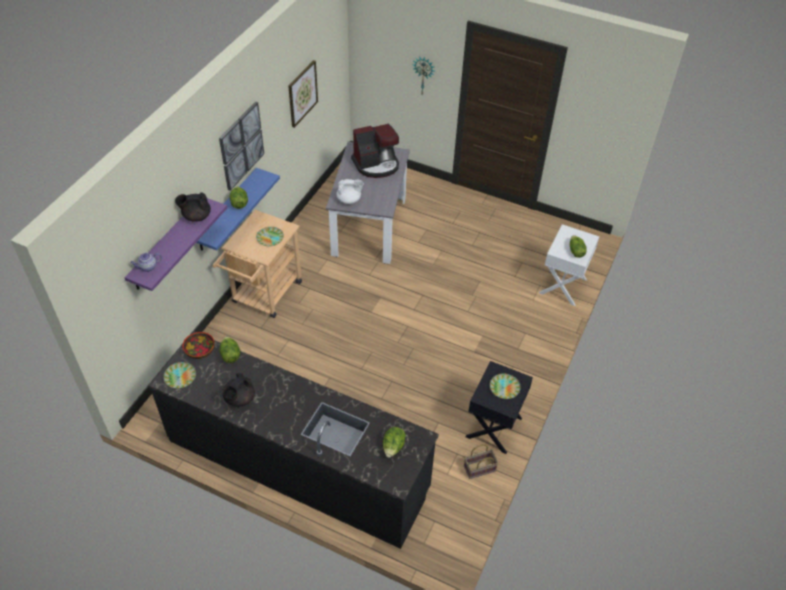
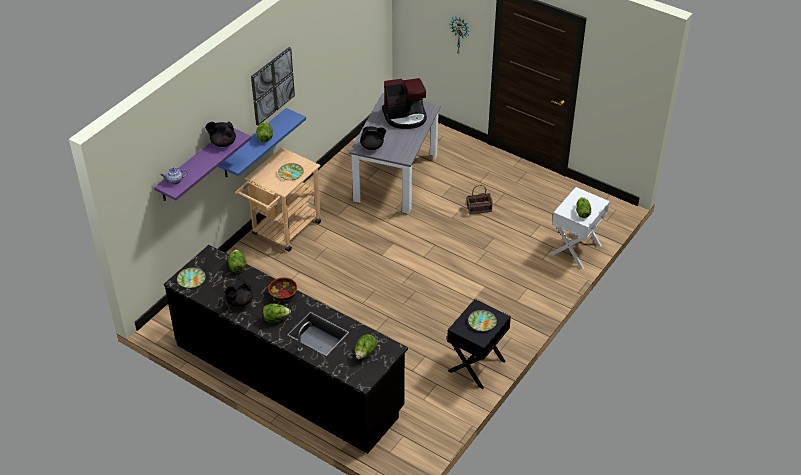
camera: 10 degrees right, 5 degrees down
bowl [183,332,215,359] -> bowl moved to [268,277,297,301]
picture [288,60,318,128] -> none
white teapot [336,179,364,204] -> black teapot [360,126,386,150]
basket [464,444,498,479] -> basket moved to [467,185,493,214]
none -> lettuce [263,303,291,323]

